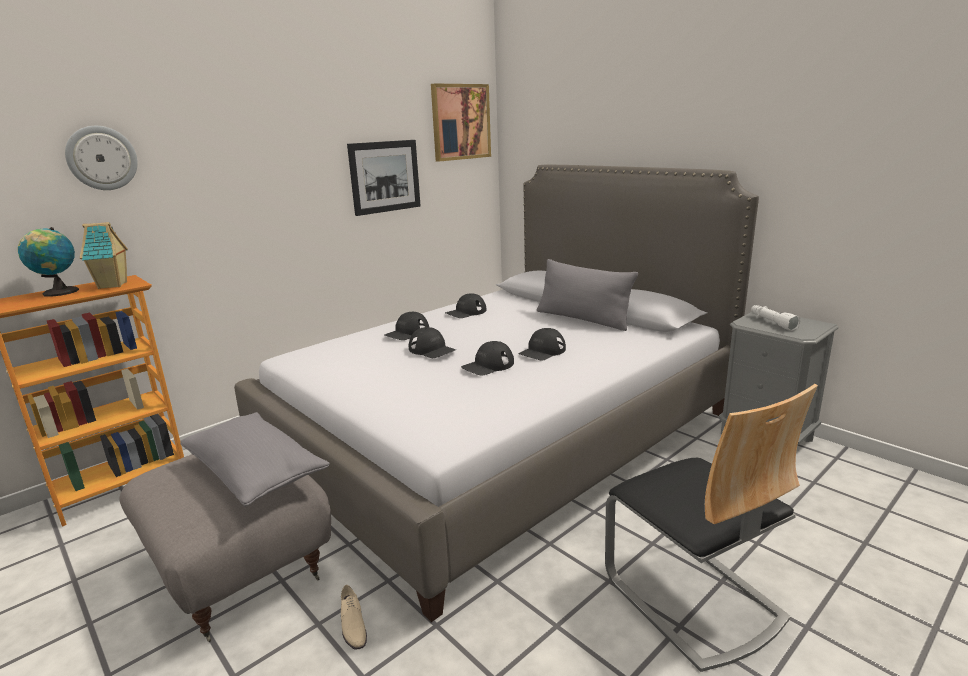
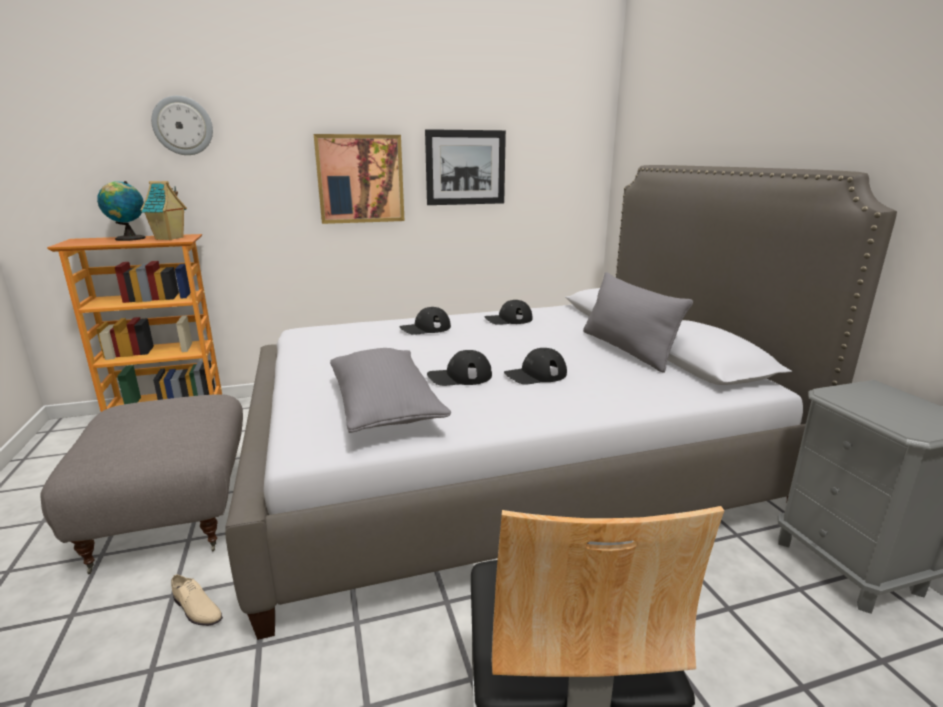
camera: 25 degrees right, 0 degrees up
grey pillow [180,412,330,507] -> grey pillow moved to [330,348,451,433]
beige shoe [341,585,367,650] -> beige shoe turned 60 degrees counterclockwise [171,575,223,626]
black cap [409,327,456,358] -> none
picture [431,84,491,162] -> picture moved to [314,134,404,224]
white flashlight [751,305,801,331] -> none

